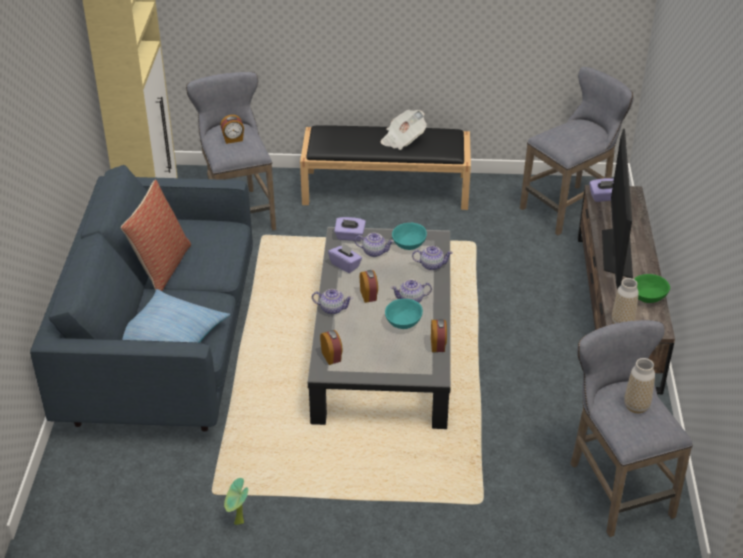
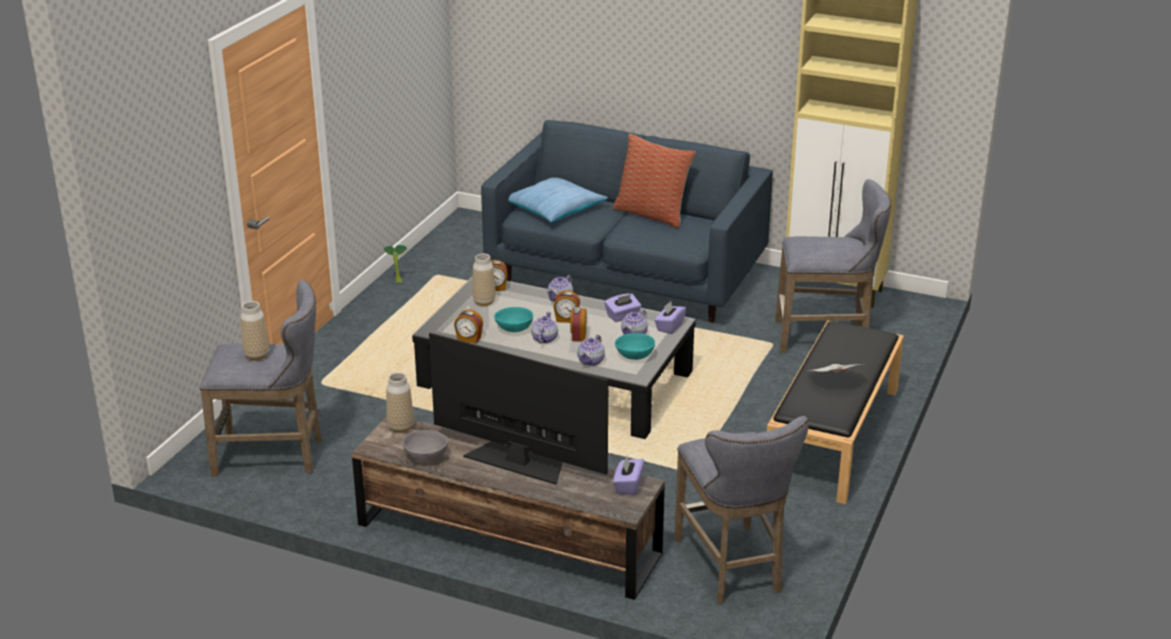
camera: 110 degrees right, 10 degrees down
alarm clock [220,115,244,144] -> alarm clock moved to [570,307,586,342]
green bowl [634,274,670,303] -> grey bowl [402,430,448,462]
none -> vase [472,253,496,306]

